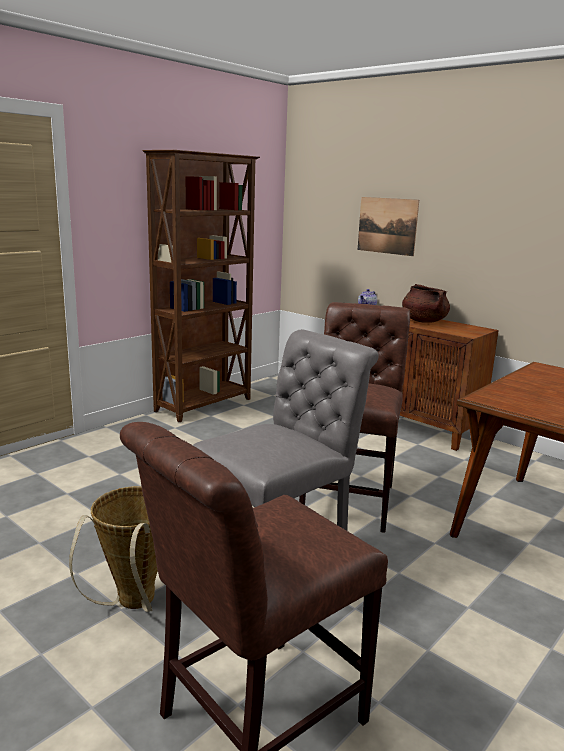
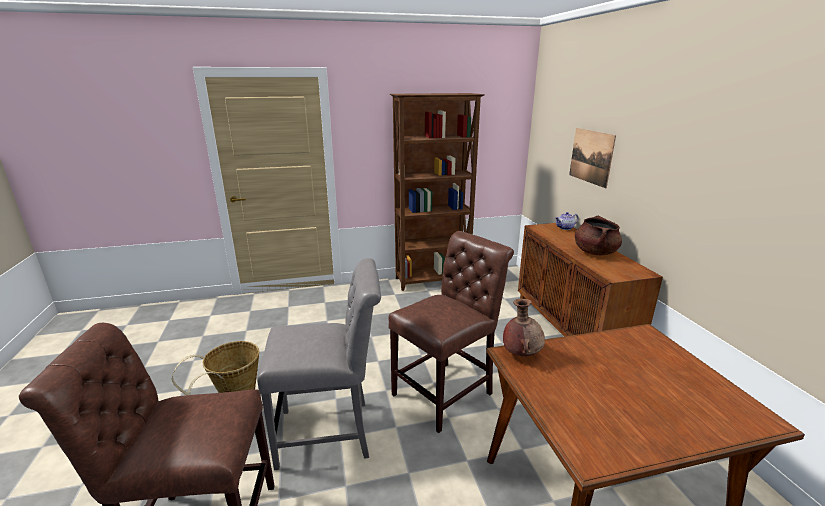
camera: 35 degrees right, 5 degrees up
none -> brown vase [503,299,545,357]

